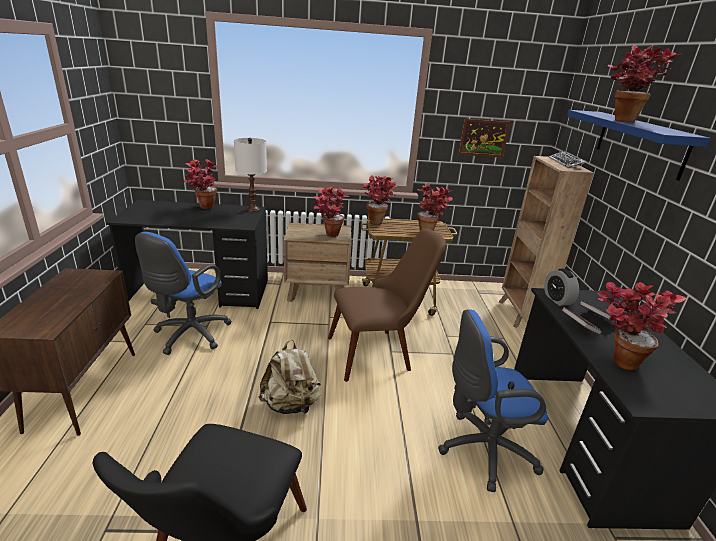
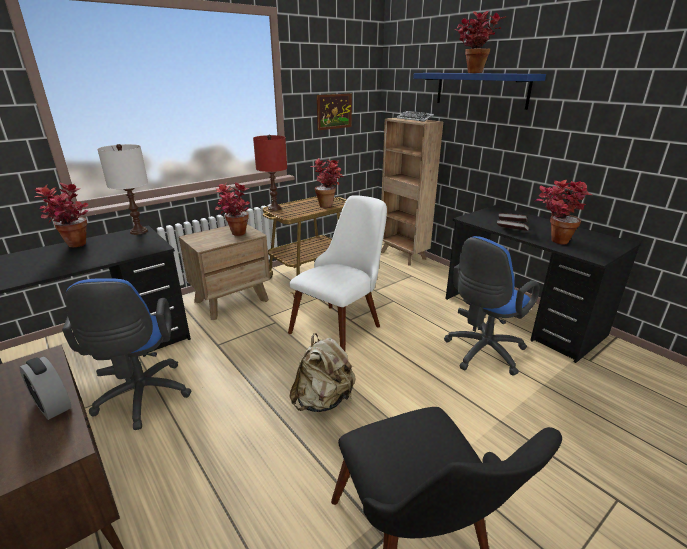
camera: 35 degrees left, 0 degrees up
brown chair [328,229,446,382] -> white chair [288,195,387,352]
potted plant [364,175,397,225] -> red table lamp [253,135,287,211]
alarm clock [544,269,579,306] -> alarm clock moved to [19,357,71,420]

